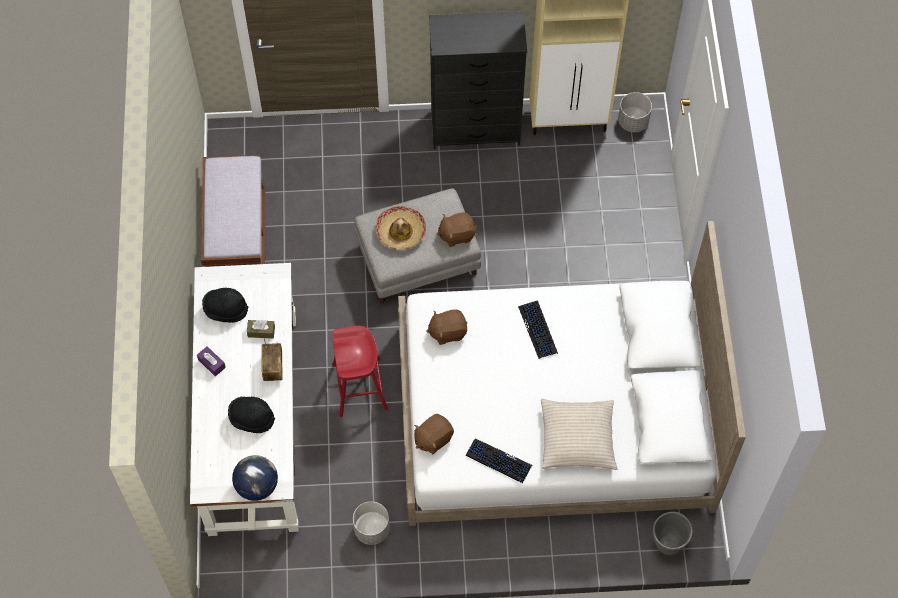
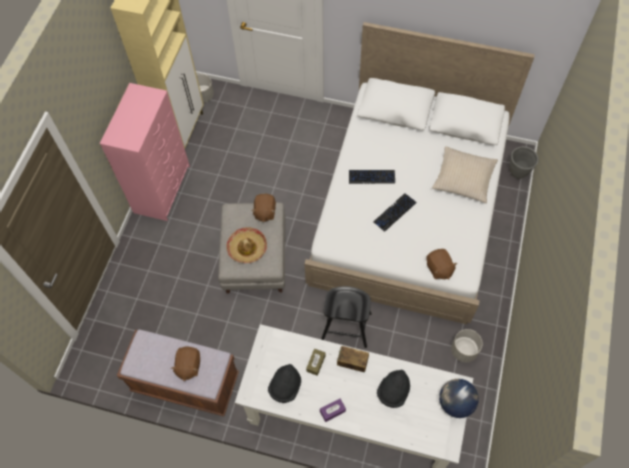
camera: 70 degrees left, 0 degrees up
red stool [332,326,388,417] -> black stool [321,286,372,348]
brown plush toy [426,309,467,345] -> brown plush toy moved to [171,347,200,381]
black dresser [429,11,527,149] -> pink dresser [100,83,190,221]
keyboard [466,438,532,483] -> keyboard moved to [374,193,416,232]

